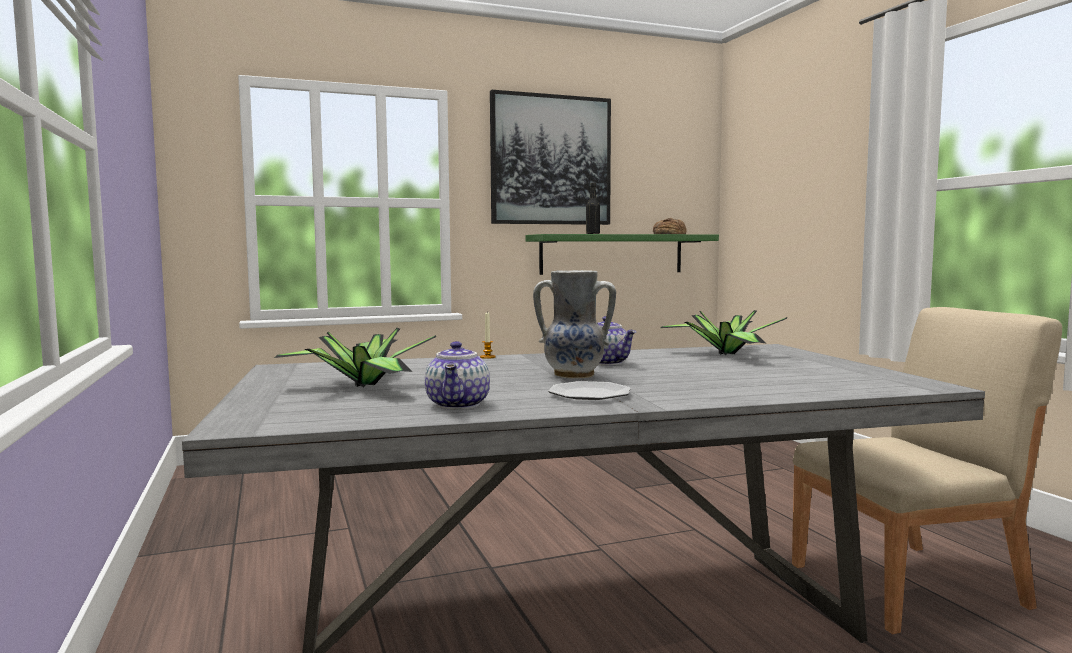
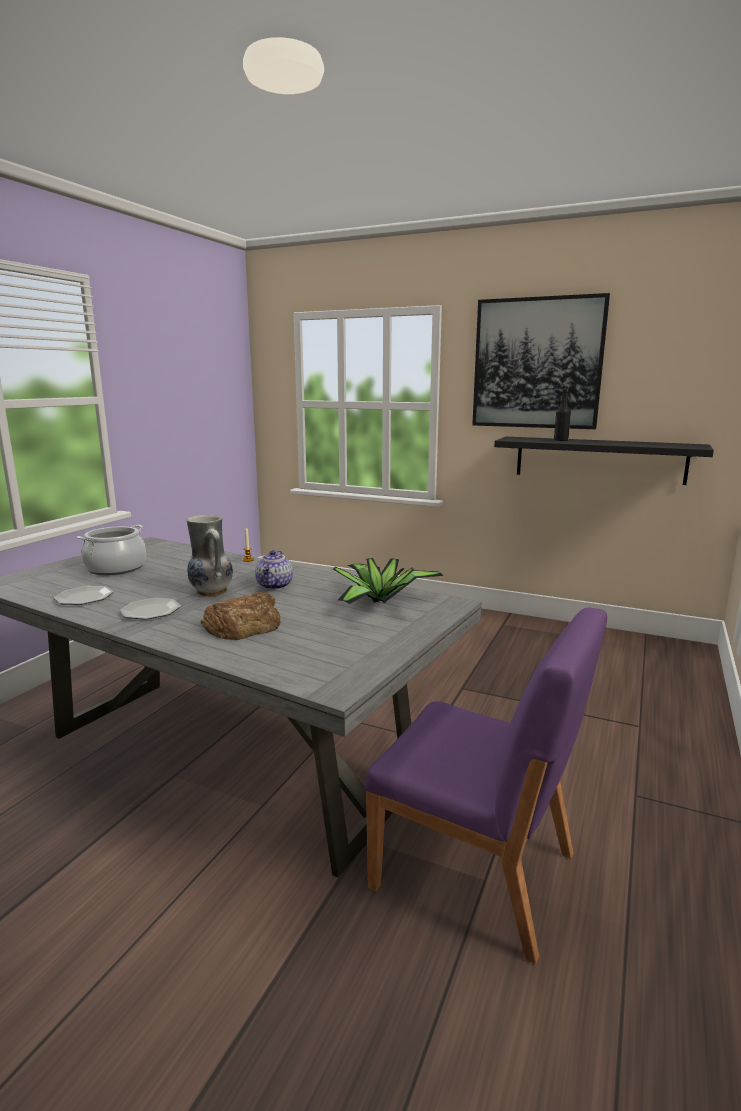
camera: 45 degrees right, 10 degrees up
potted plant [274,328,436,388] -> cooking pot [77,525,146,575]
teapot [425,341,490,410] -> plate [54,586,114,605]
green shelf [525,234,719,275] -> black shelf [494,437,714,485]
bread [653,218,687,234] -> bread moved to [201,592,281,640]
beige chair [792,307,1062,634] -> purple chair [365,607,607,964]

